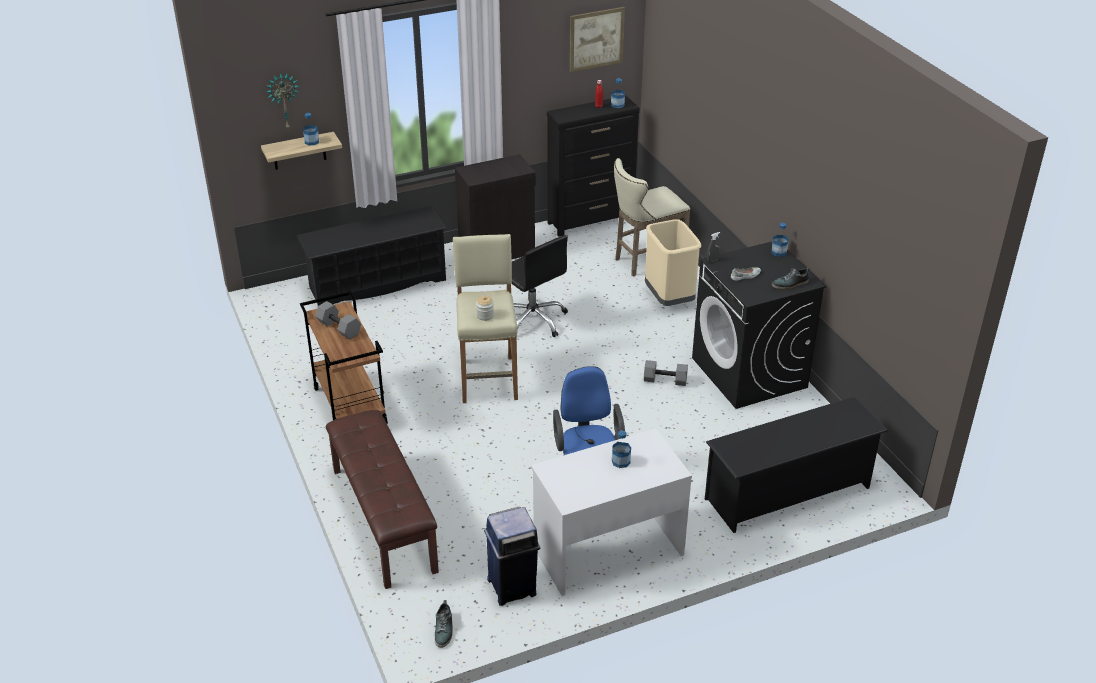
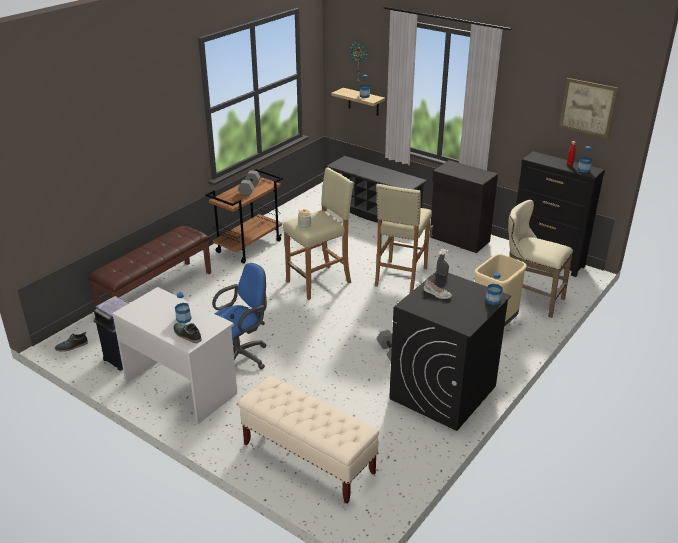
camera: 60 degrees right, 5 degrees down
black office chair [512,235,568,337] -> beige stool [375,184,432,293]
black shoe rack [705,397,888,533] -> beige bench [238,376,379,503]
shoe [772,267,810,289] -> shoe moved to [173,323,202,343]

